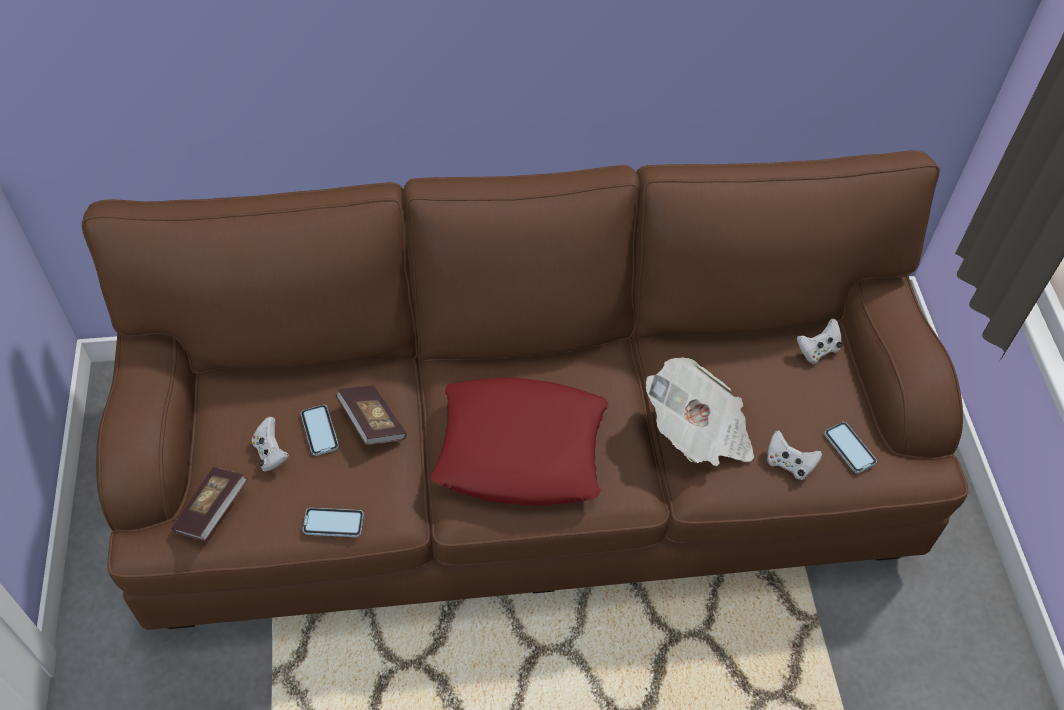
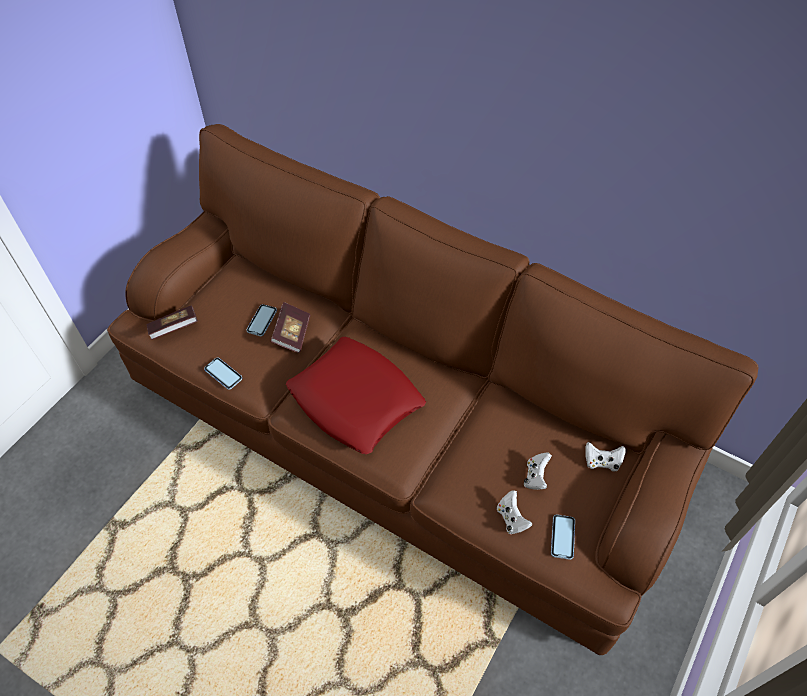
camera: 40 degrees right, 0 degrees up
white game controller [252,417,289,472] -> white game controller moved to [524,452,552,490]
newspaper [646,357,754,466] -> none

